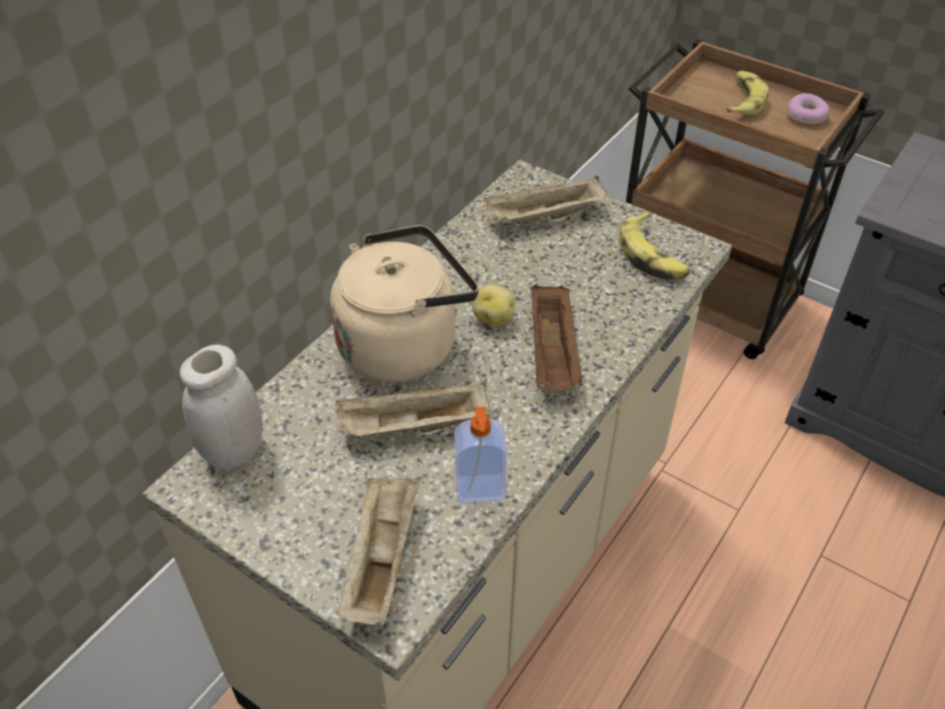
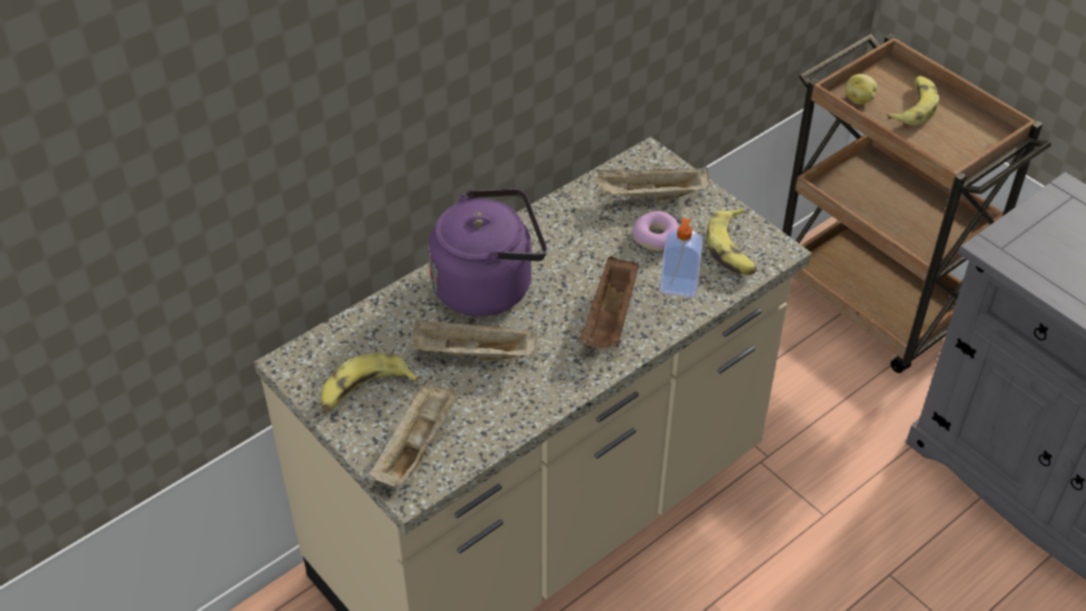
camera: 15 degrees right, 0 degrees up
white jar [180,345,263,470] -> none
beige kettle [330,225,479,383] -> purple kettle [428,189,547,316]
soap dispenser [454,407,507,503] -> soap dispenser moved to [660,218,703,297]
potato [472,285,515,326] -> potato moved to [845,74,877,104]
donut [787,93,830,124] -> donut moved to [632,211,679,251]
none -> banana [321,353,418,412]

